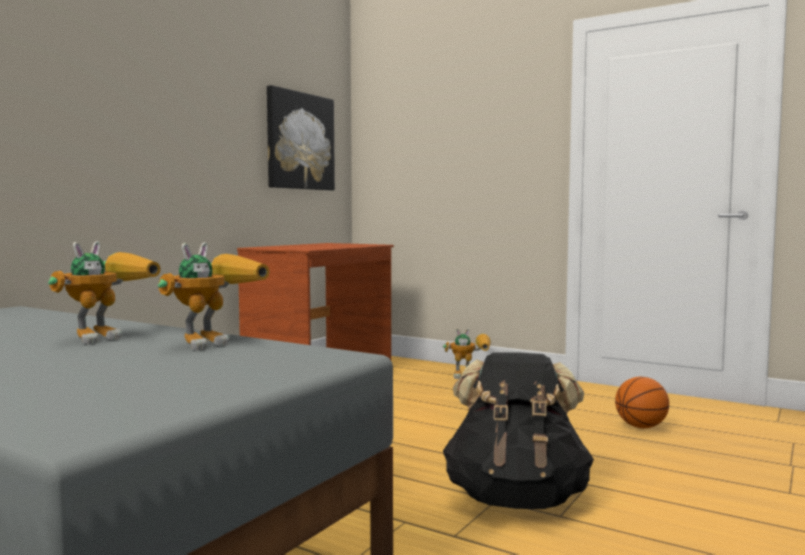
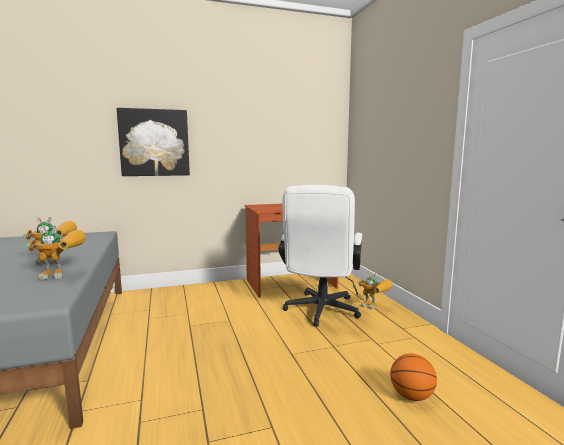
camera: 40 degrees right, 5 degrees up
picture [267,85,335,190] -> picture moved to [117,108,190,176]
black backpack [443,352,594,509] -> none
none -> white office chair [278,185,362,327]

